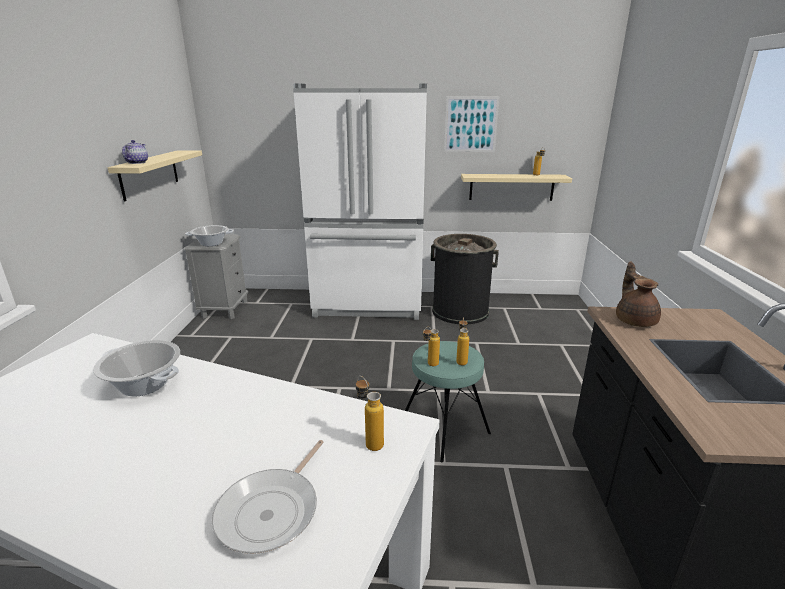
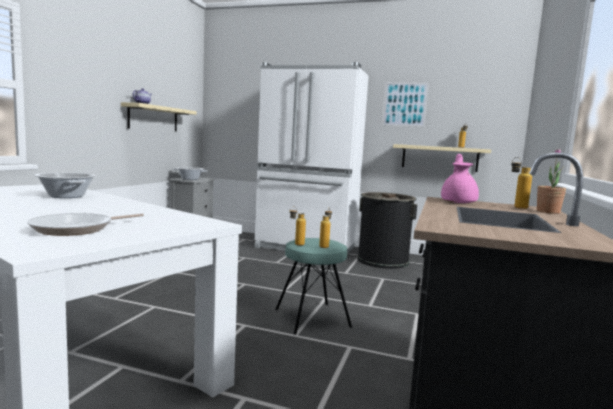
camera: 15 degrees right, 15 degrees down
bottle [356,376,384,451] -> bottle moved to [511,157,532,209]
brown teapot [616,261,661,327] -> pink teapot [441,154,479,203]
none -> potted plant [537,149,566,214]

